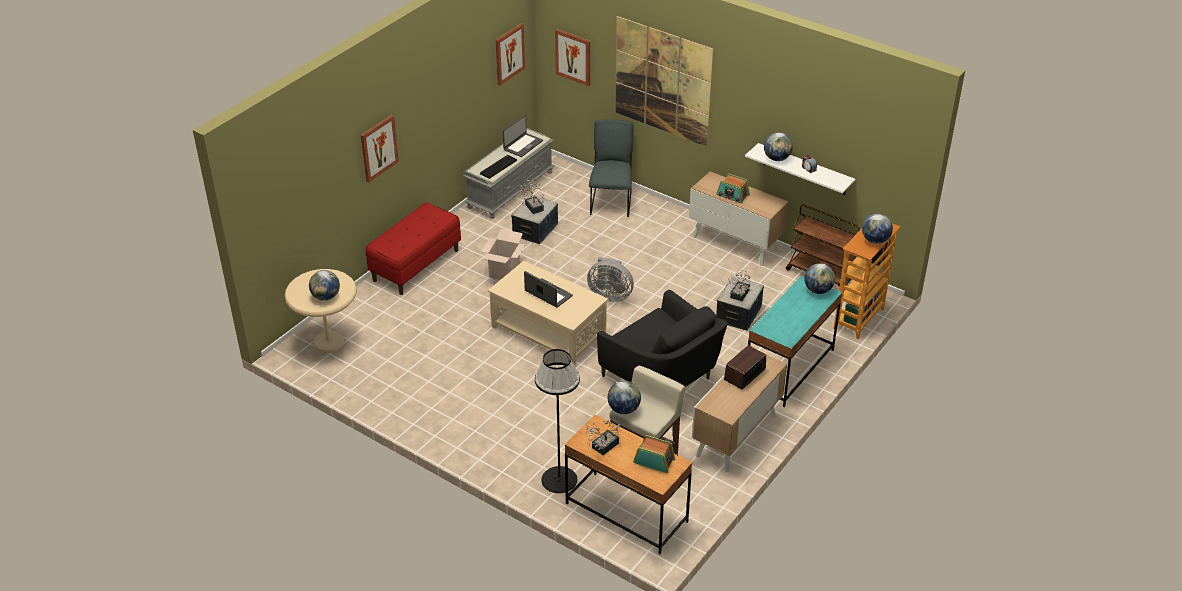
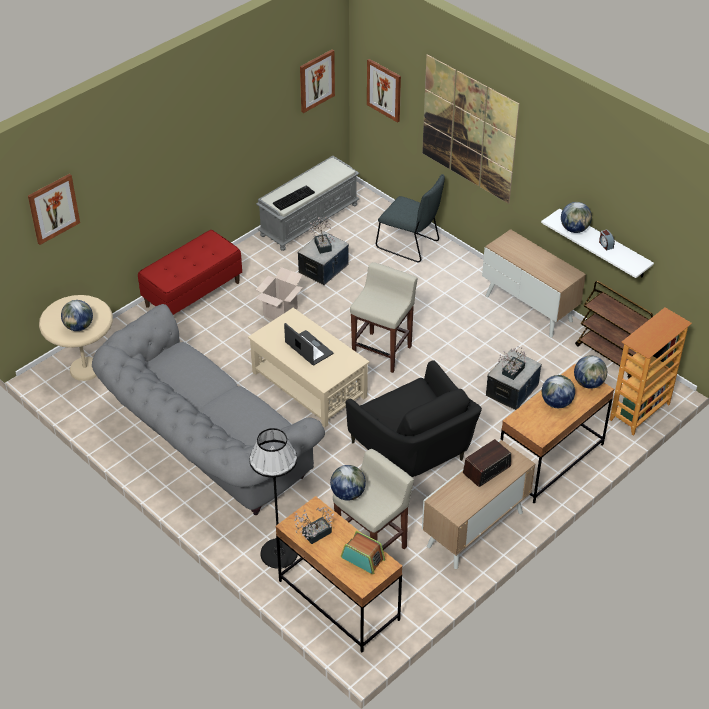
camera: 10 degrees right, 5 degrees up
picture [361,115,399,183] -> picture moved to [28,174,80,245]
laptop [503,115,543,157] -> none
grey fan [587,257,634,302] -> beige stool [350,262,418,373]
grey chair [589,120,634,217] -> grey chair turned 105 degrees clockwise [376,174,445,262]
radio [716,173,750,203] -> none
turquoise desk [748,276,842,407] -> brown desk [501,364,614,503]
globe [862,213,893,244] -> globe moved to [542,375,575,408]
none -> grey sofa [92,304,325,515]

